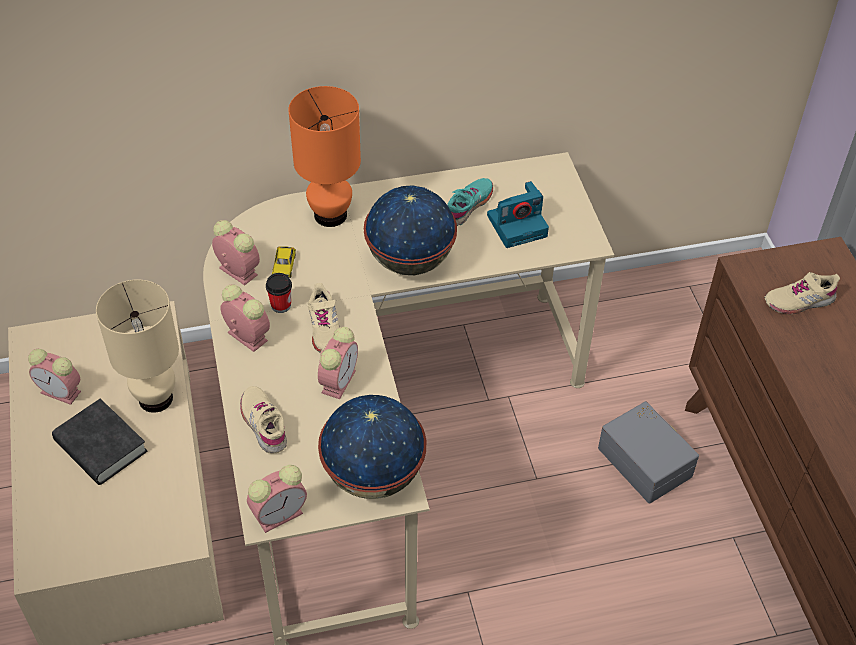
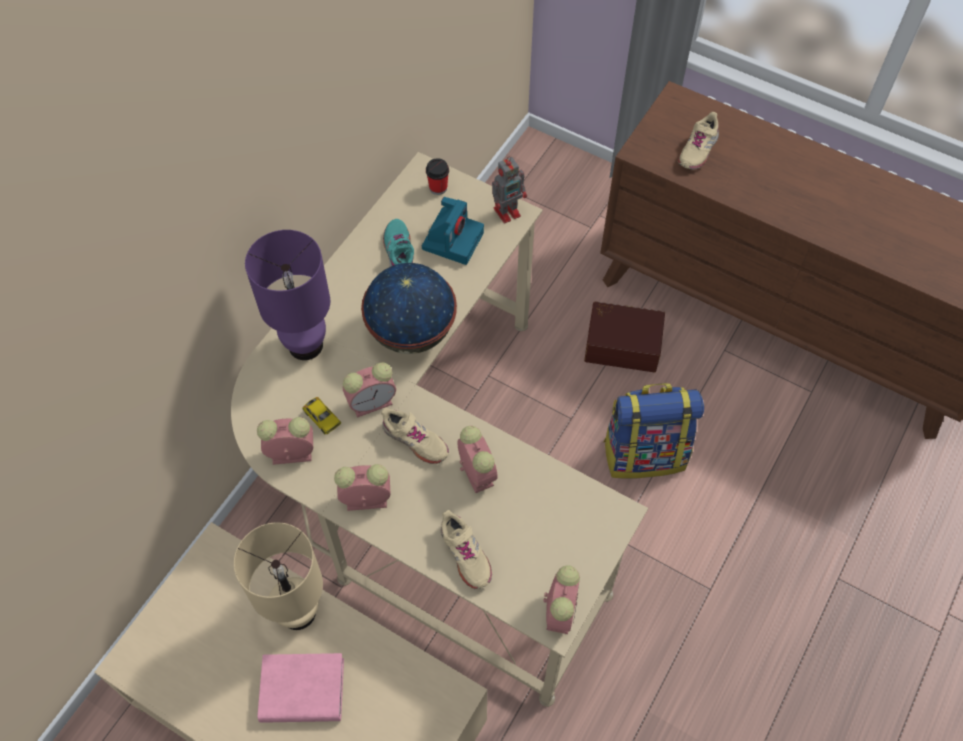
camera: 45 degrees left, 10 degrees up
alarm clock [28,349,81,405] -> alarm clock moved to [343,363,396,418]
black book [52,399,147,485] -> pink book [258,653,344,723]
beige shoe [240,386,287,454] -> beige shoe turned 135 degrees counterclockwise [441,510,492,589]
cup [266,273,292,313] -> cup moved to [426,158,449,195]
orange table lamp [288,86,361,227] -> purple table lamp [245,230,330,360]
globe [318,395,426,499] -> none
grey storage box [598,401,699,503] -> brown storage box [584,302,665,372]
none -> toy robot [492,156,527,223]
none -> backpack [603,383,704,479]

